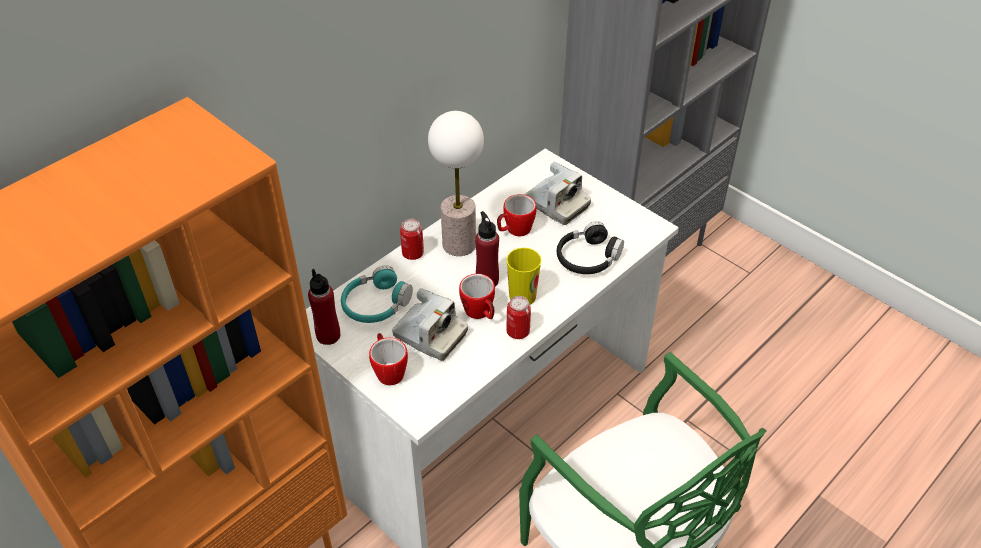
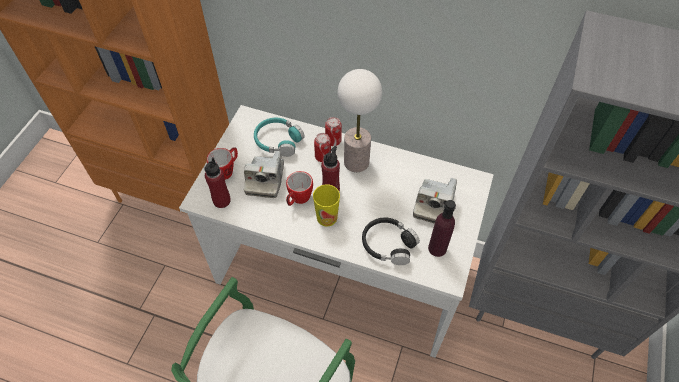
camera: 65 degrees right, 10 degrees up
red bottle [308,269,340,345] -> red bottle moved to [204,157,231,208]
mug [497,194,537,236] -> none
can [506,296,531,339] -> can moved to [314,133,331,162]
none -> purple bottle [428,200,456,257]

